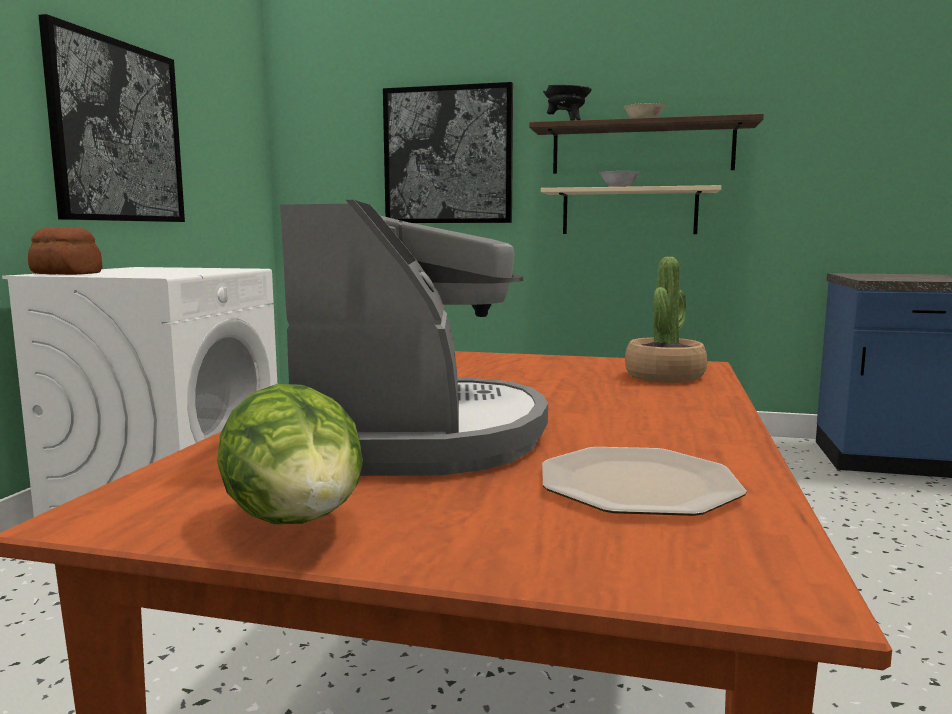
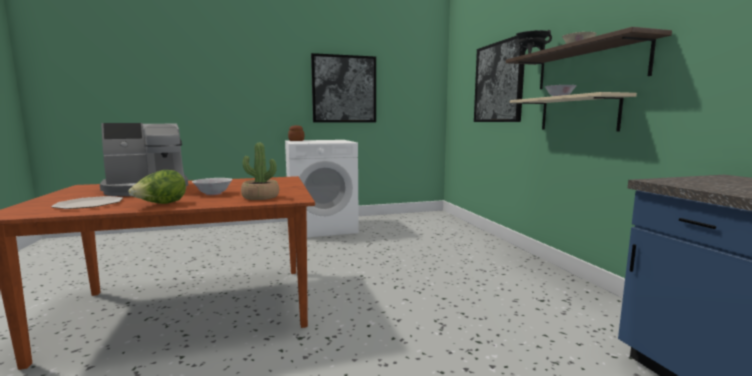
camera: 60 degrees right, 0 degrees up
lettuce [217,384,363,524] -> lettuce moved to [129,170,186,204]
none -> white bowl [192,178,233,195]

